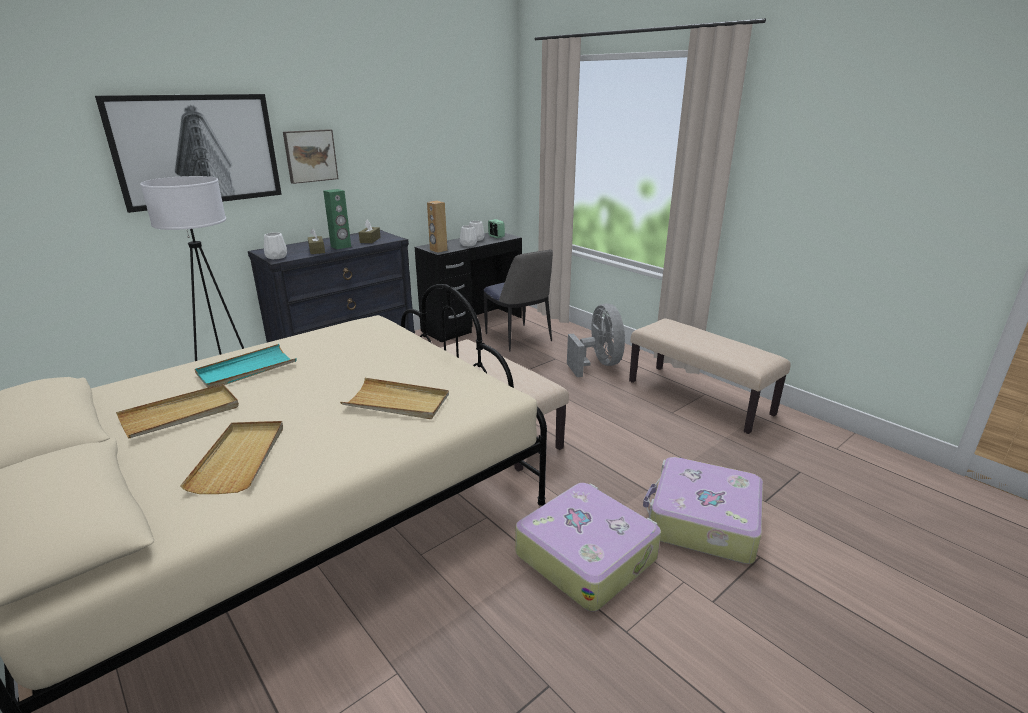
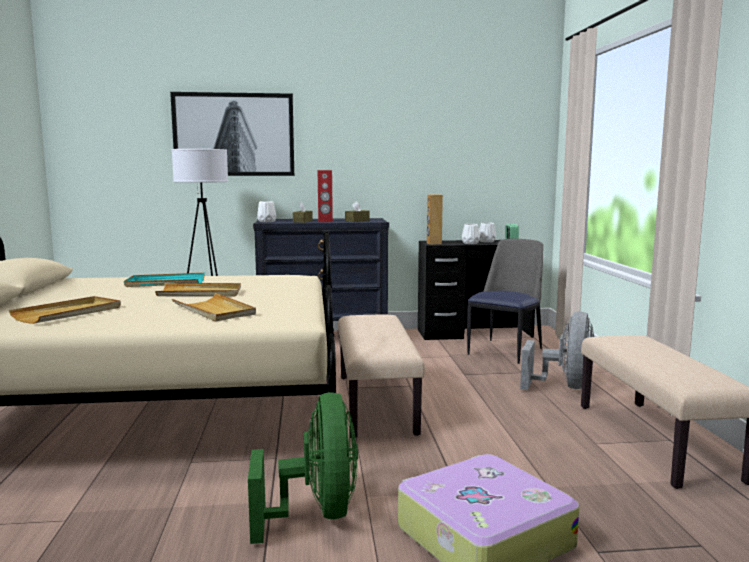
camera: 35 degrees right, 15 degrees down
beige tray [116,384,239,438] -> beige tray moved to [155,283,241,297]
picture [283,129,338,184] -> none
green speaker [323,189,351,249] -> red speaker [318,170,333,222]
chair [484,250,553,351] -> chair turned 150 degrees counterclockwise [467,239,543,364]
suitcase [516,483,661,612] -> green fan [248,392,358,544]

